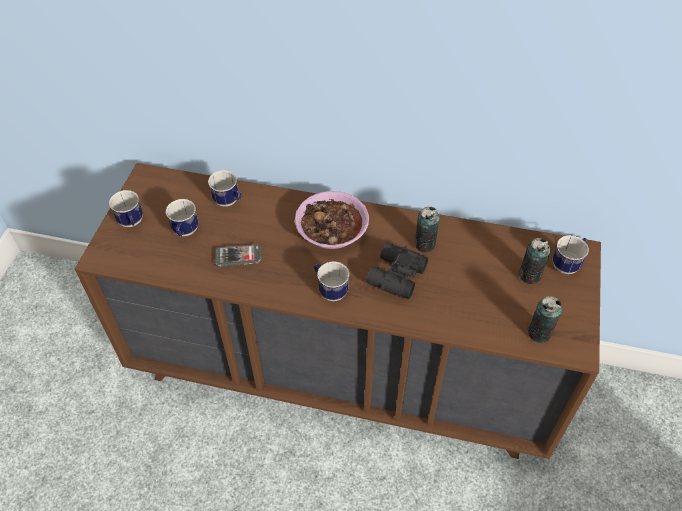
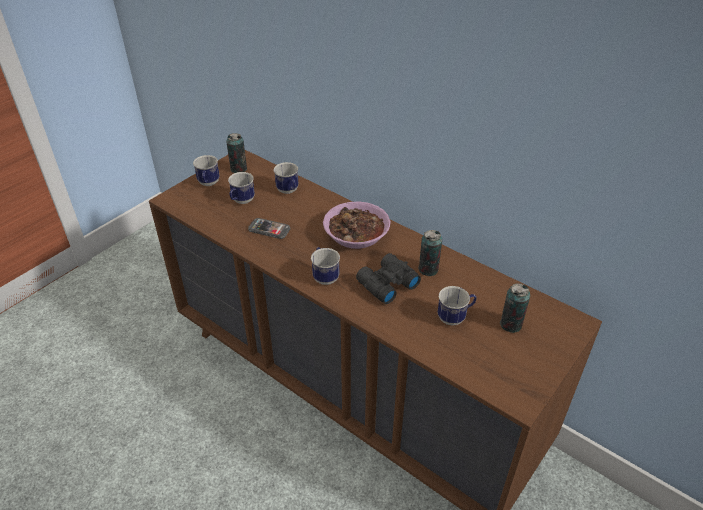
camera: 25 degrees right, 10 degrees down
can [528,296,562,343] -> can moved to [226,133,247,173]
mug [553,235,589,274] -> mug moved to [438,286,477,325]

